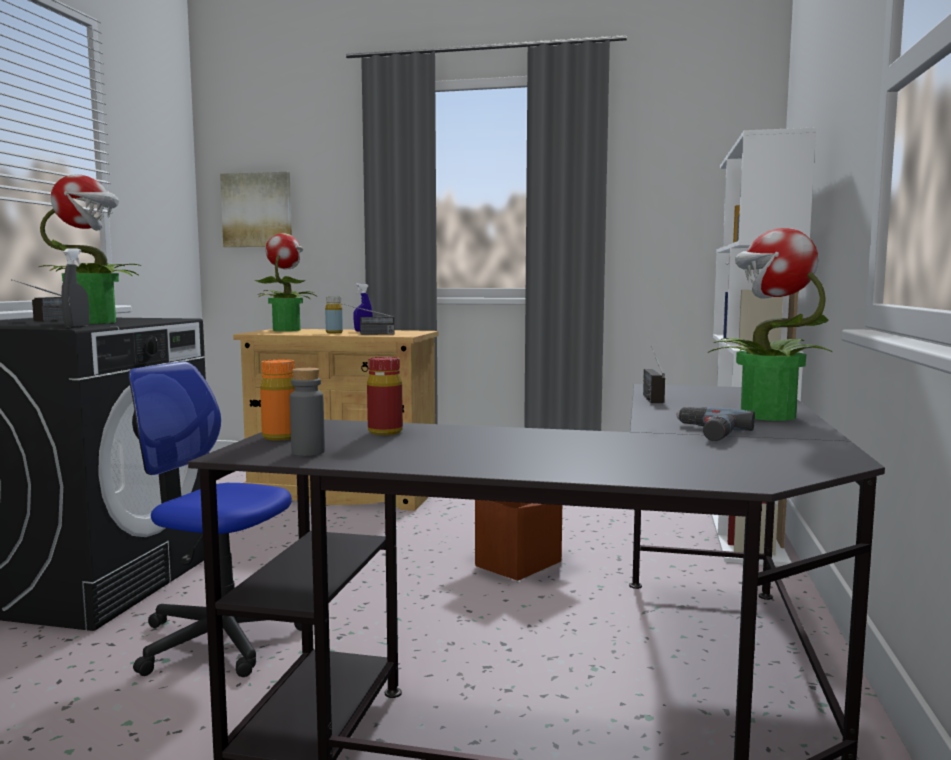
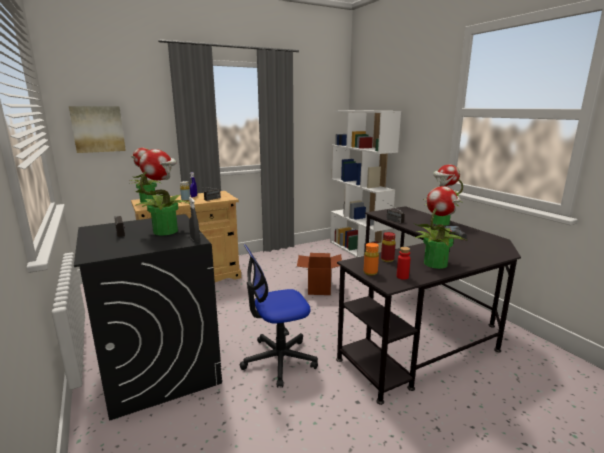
camera: 40 degrees left, 10 degrees up
grey bottle [290,368,325,456] -> red bottle [397,247,411,280]
none -> potted plant [414,186,466,269]

